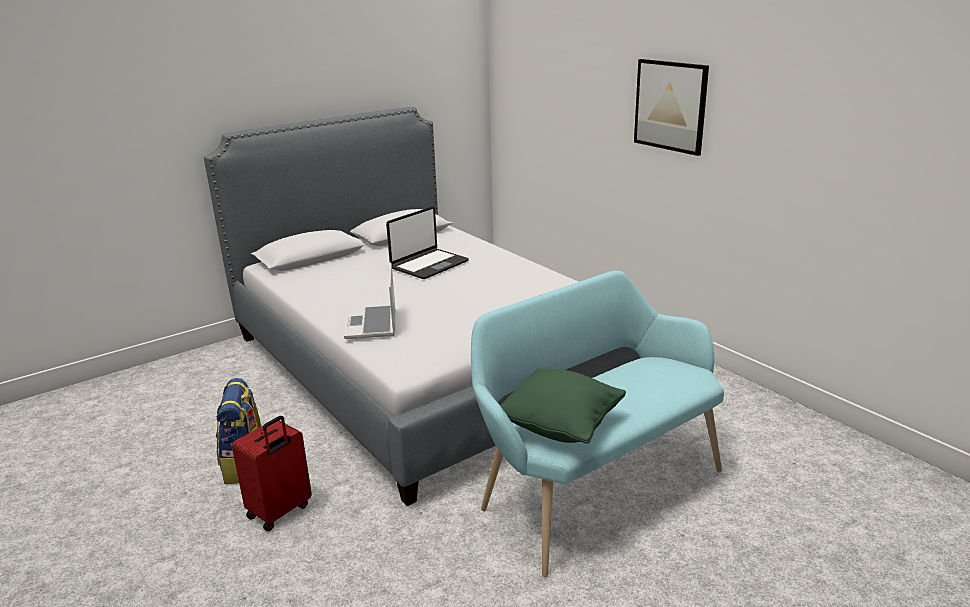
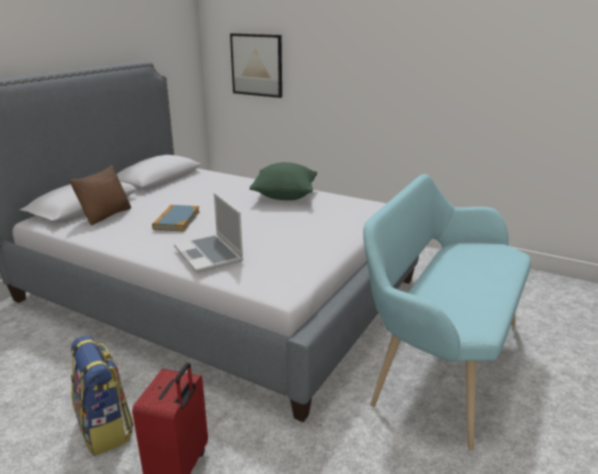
camera: 25 degrees left, 0 degrees up
laptop [386,206,469,279] -> none
green pillow [500,368,626,444] -> green pillow moved to [249,162,317,200]
picture [634,59,709,156] -> picture moved to [230,33,282,98]
none -> brown pillow [69,165,131,226]
none -> book [152,205,200,232]

